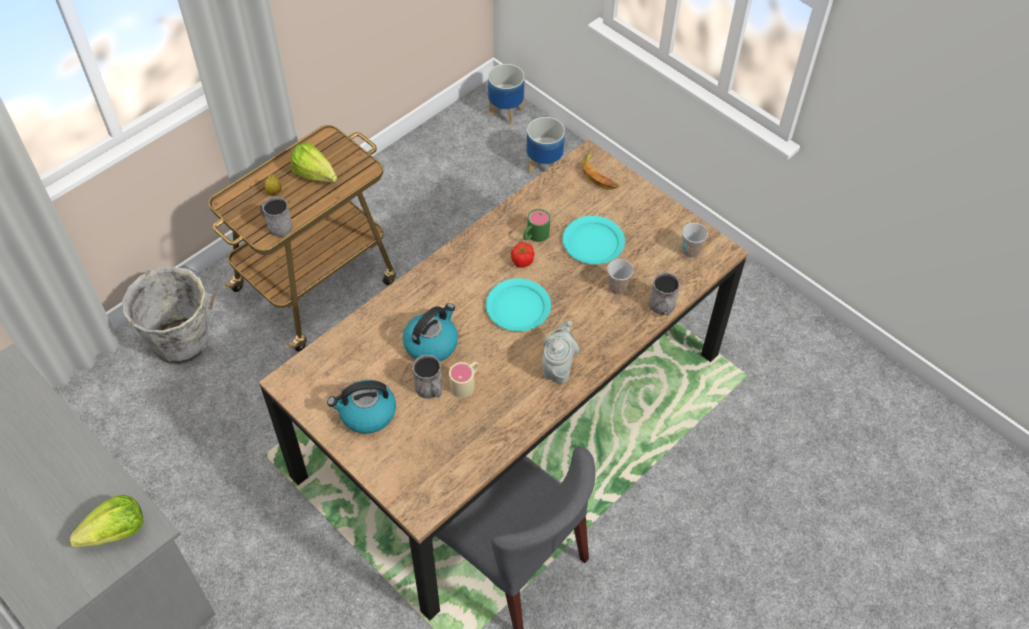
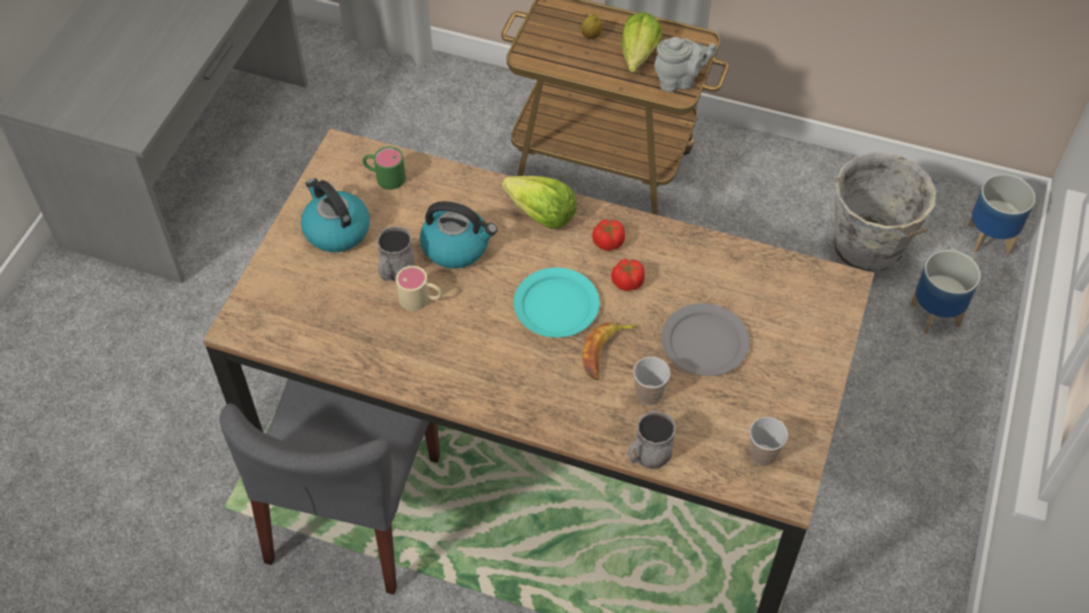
camera: 65 degrees right, 0 degrees up
lettuce [70,495,143,548] -> lettuce moved to [502,176,577,229]
grey bucket [122,265,215,365] -> grey bucket moved to [834,152,940,274]
grey mug [260,197,293,237] -> none
green mug [523,209,550,242] -> green mug moved to [363,146,406,190]
grey teapot [542,321,579,384] -> grey teapot moved to [654,37,717,92]
turquoise plate [563,216,625,264] -> grey plate [661,303,750,376]
banana [582,152,619,190] -> banana moved to [582,322,638,380]
none -> tomato [592,219,625,251]

